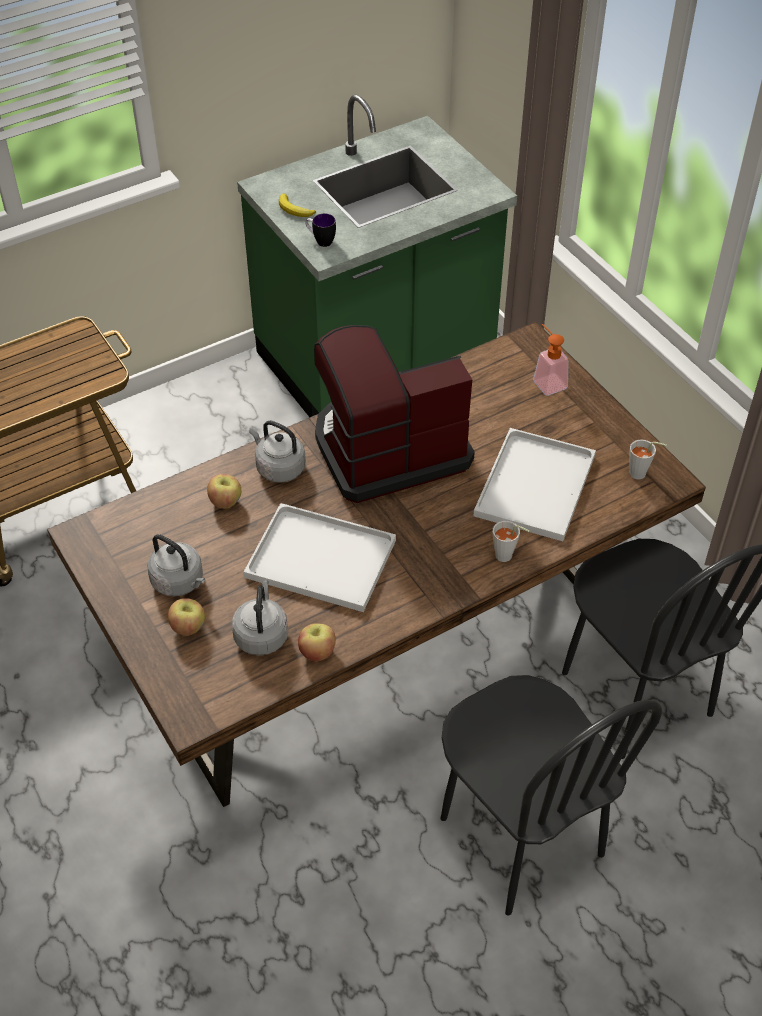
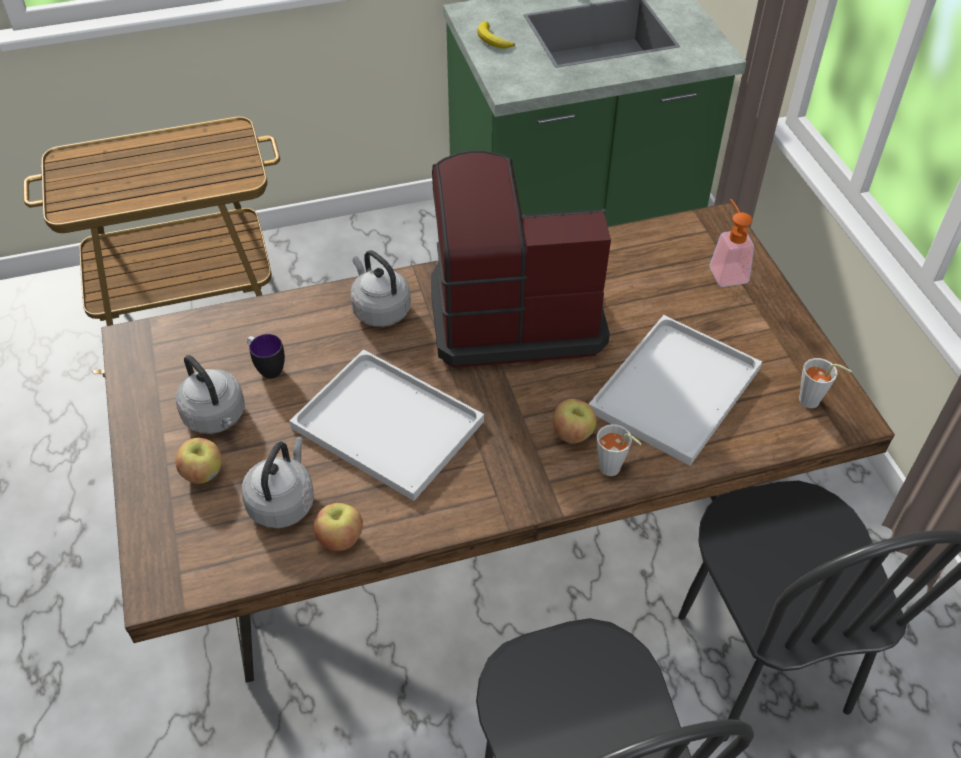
camera: 15 degrees right, 0 degrees up
apple [207,474,241,509] -> apple moved to [553,399,596,443]
mug [305,214,336,247] -> mug moved to [247,334,285,379]

